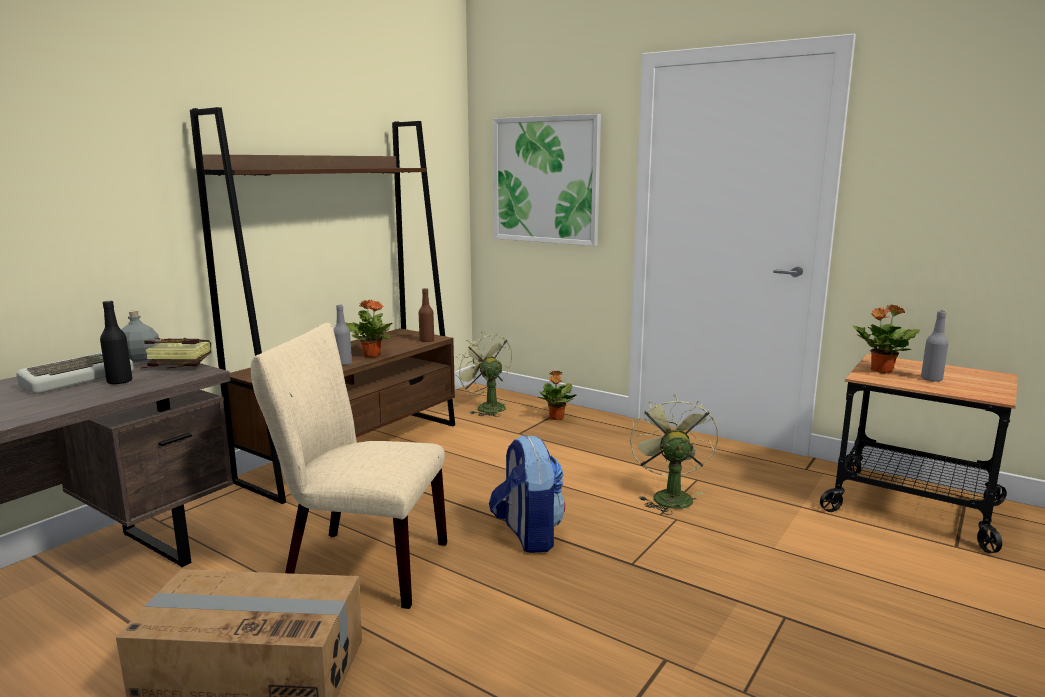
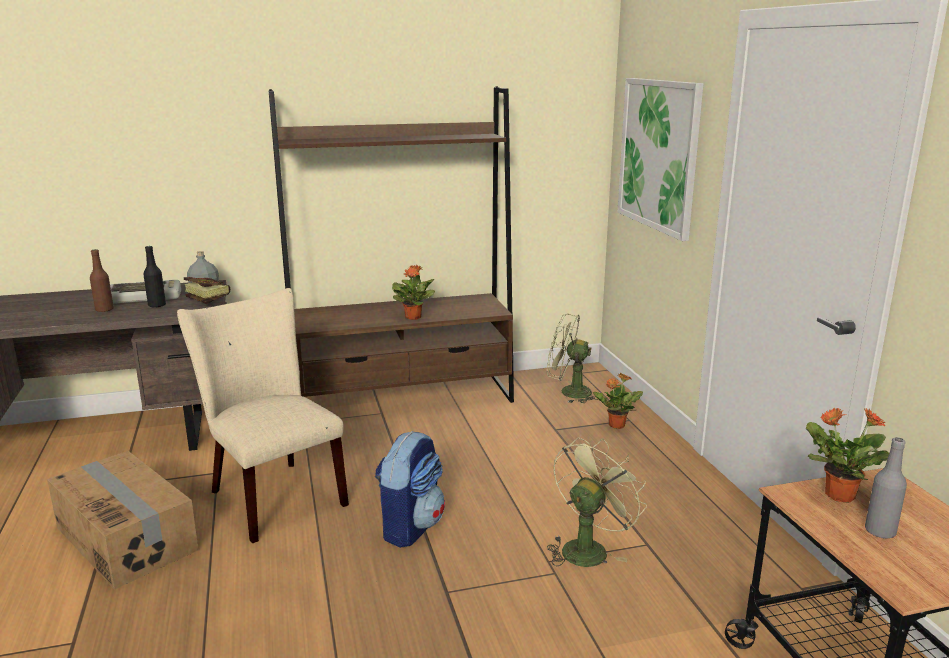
camera: 40 degrees right, 5 degrees up
grey bottle [334,305,352,365] -> none
brown bottle [419,288,434,342] -> brown bottle moved to [90,249,114,312]
green fan [454,332,512,417] -> green fan turned 75 degrees counterclockwise [547,313,598,403]

